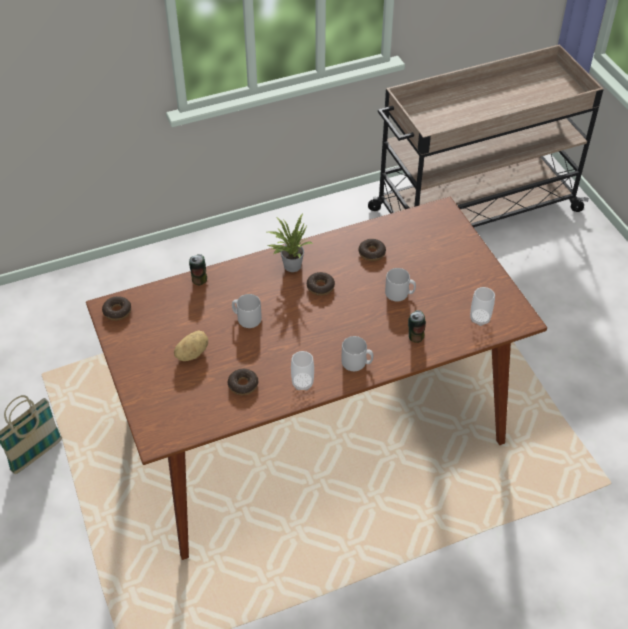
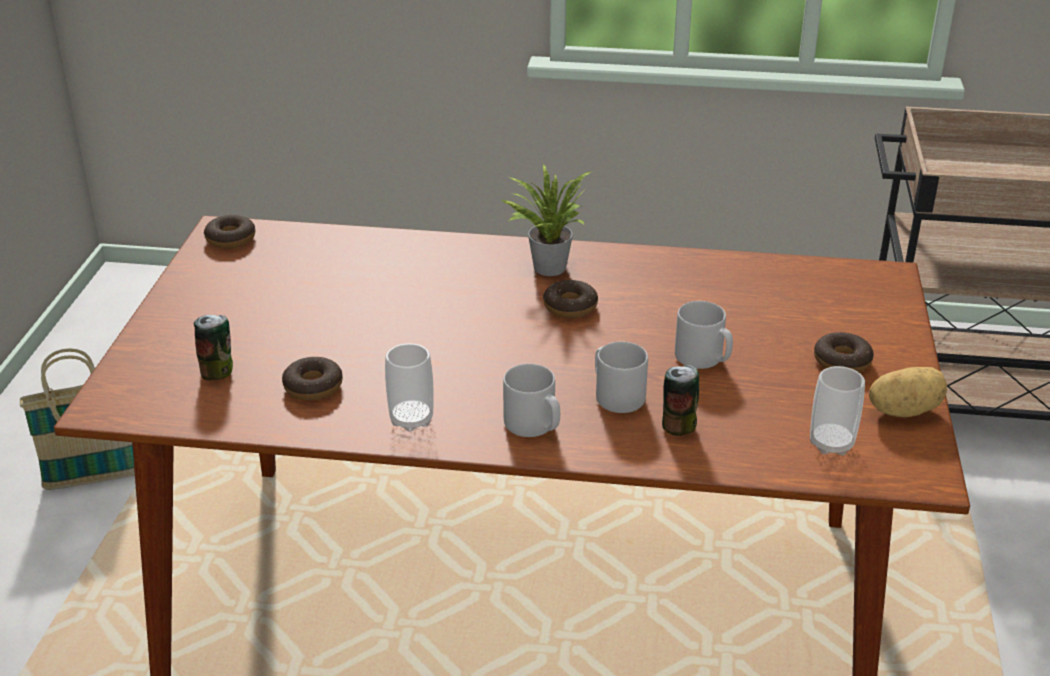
camera: 30 degrees right, 15 degrees down
potato [174,330,208,361] -> potato moved to [869,367,947,417]
can [189,254,207,285] -> can moved to [194,315,233,381]
grey mug [232,294,262,328] -> grey mug moved to [595,342,648,413]
donut [359,239,386,261] -> donut moved to [814,332,874,372]

